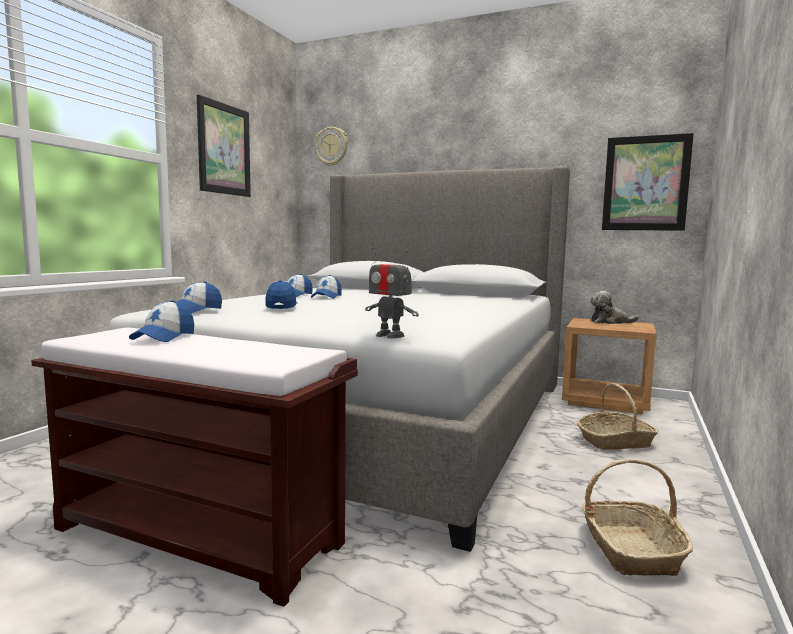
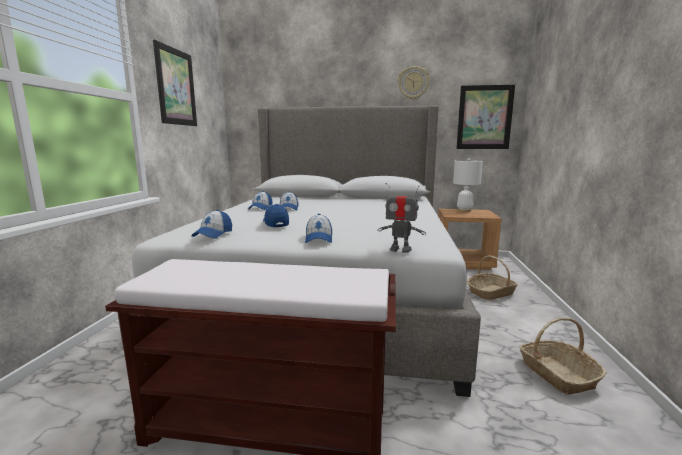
camera: 15 degrees left, 5 degrees up
cap [129,301,194,342] -> cap moved to [305,214,332,243]
wall clock [314,127,348,166] -> wall clock moved to [398,66,430,100]
plush toy [590,291,639,324] -> white table lamp [453,158,483,212]

